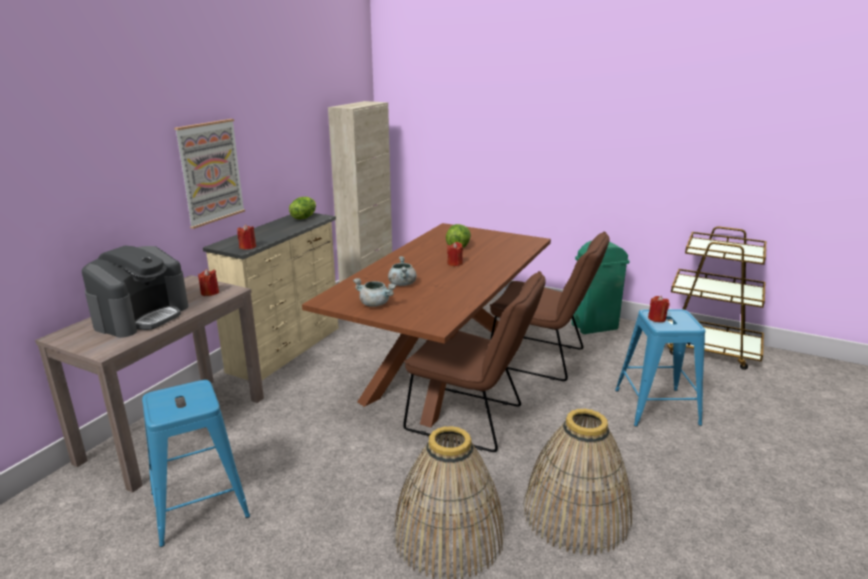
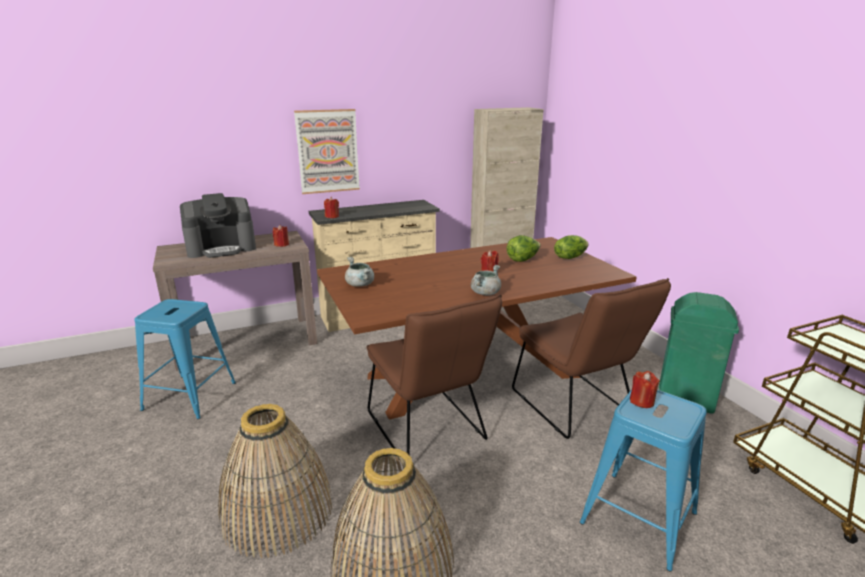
camera: 40 degrees right, 0 degrees up
lettuce [289,197,316,219] -> lettuce moved to [554,235,589,259]
grey cooking pot [388,256,417,286] -> grey cooking pot moved to [471,265,501,295]

